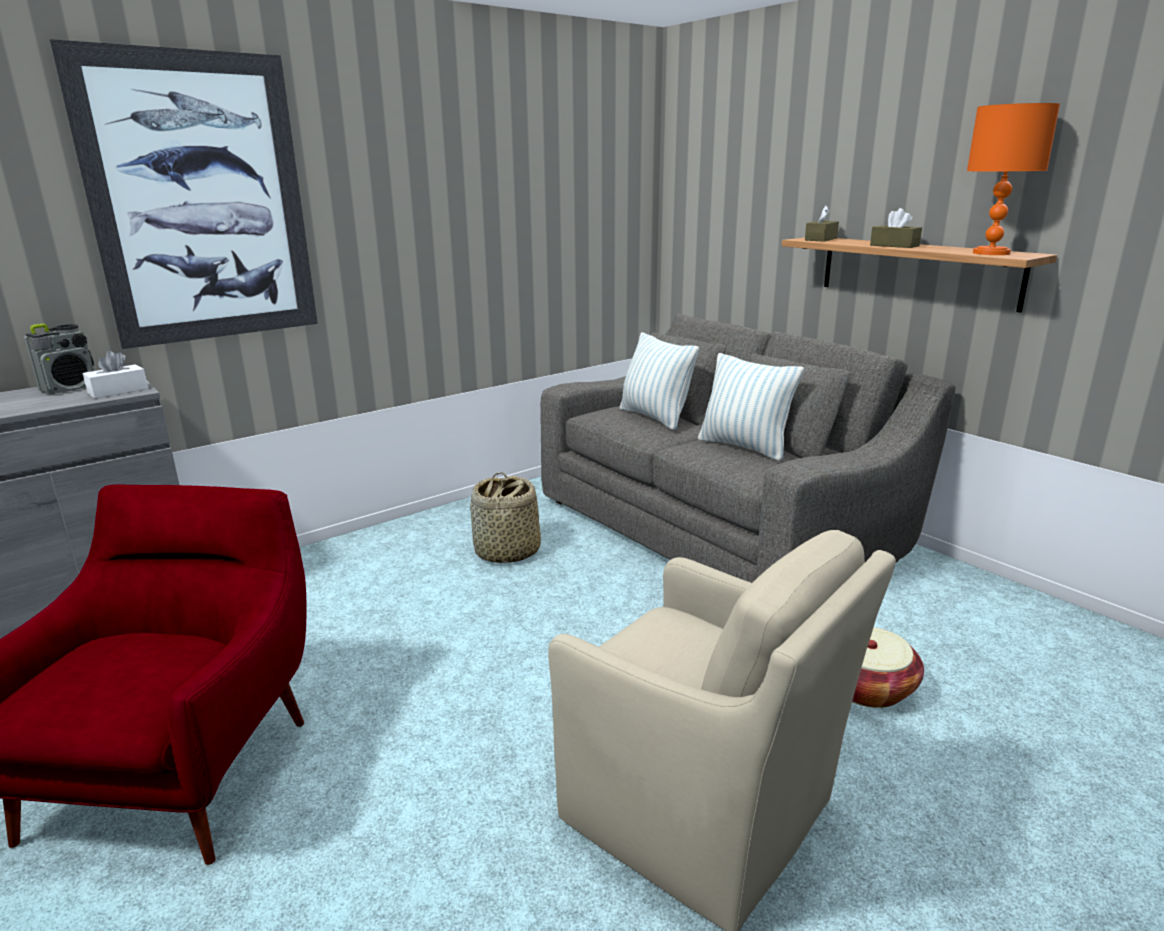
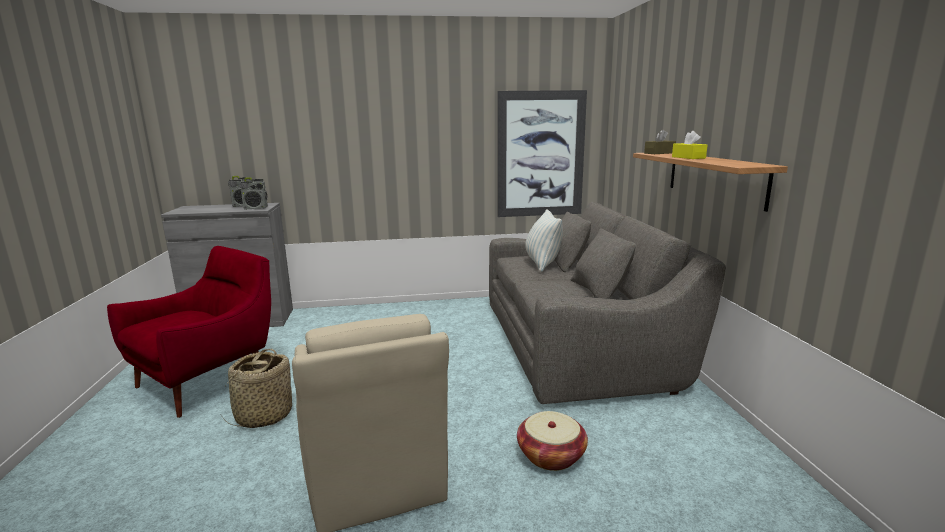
camera: 30 degrees right, 5 degrees down
picture [50,39,318,349] -> picture moved to [497,90,587,217]
white tissue box [83,351,148,399] -> radio [240,177,268,210]
basket [470,472,541,563] -> basket moved to [221,349,292,428]
pillow [698,353,804,461] -> none
brown tissue box [870,208,922,248] -> yellow tissue box [672,131,707,159]
orange table lamp [967,103,1060,255] -> none

